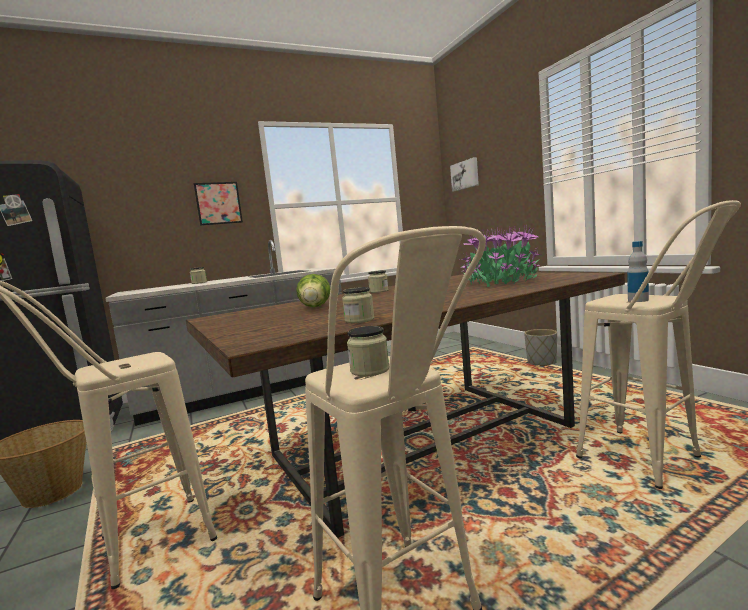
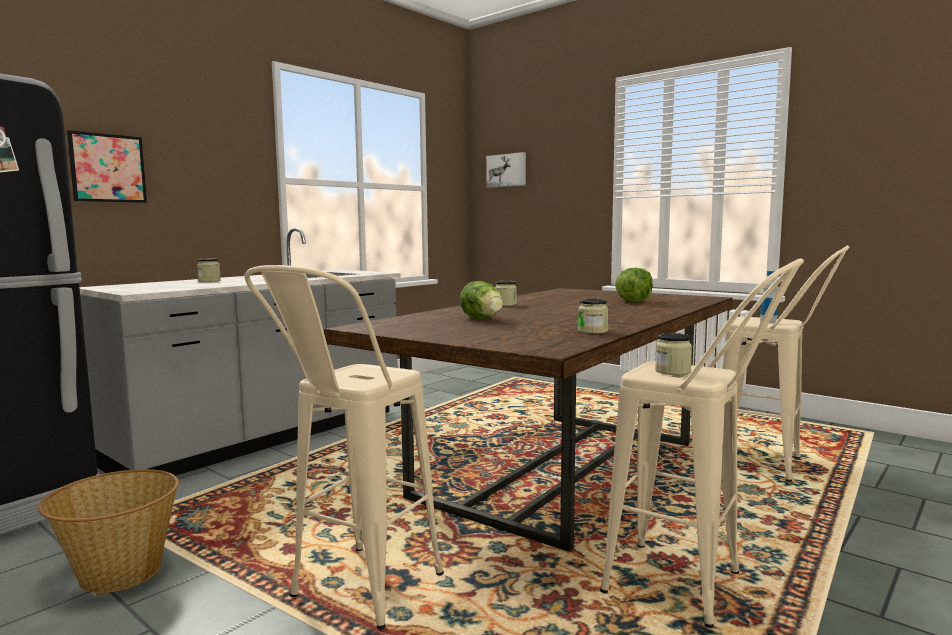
camera: 25 degrees left, 0 degrees up
picture [194,182,243,226] -> picture moved to [67,130,147,203]
potted plant [460,226,541,287] -> lettuce [615,268,653,302]
grey planter [524,329,557,366] -> none

